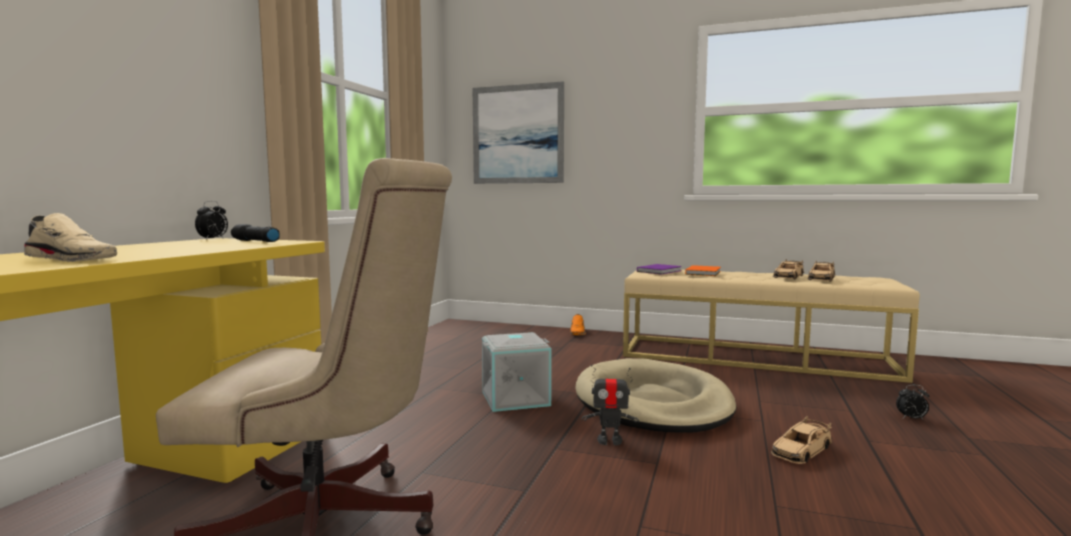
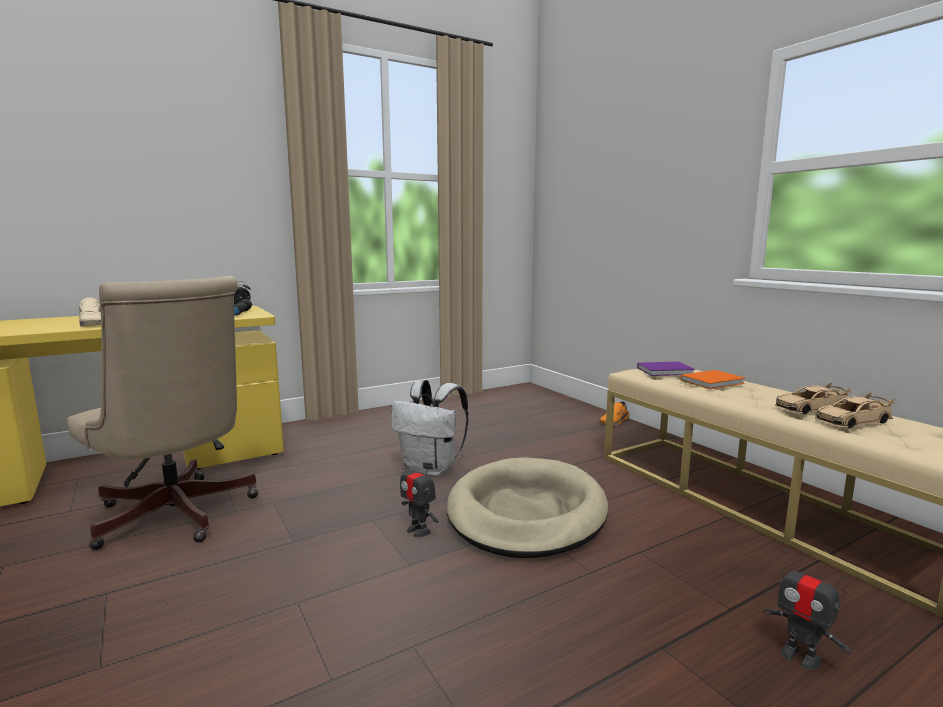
camera: 40 degrees right, 5 degrees up
picture [473,81,564,184] -> none
grey storage box [482,332,552,412] -> white backpack [391,379,469,476]
beige toy car [771,416,832,464] -> none
alarm clock [896,385,929,419] -> toy robot [763,550,851,670]

